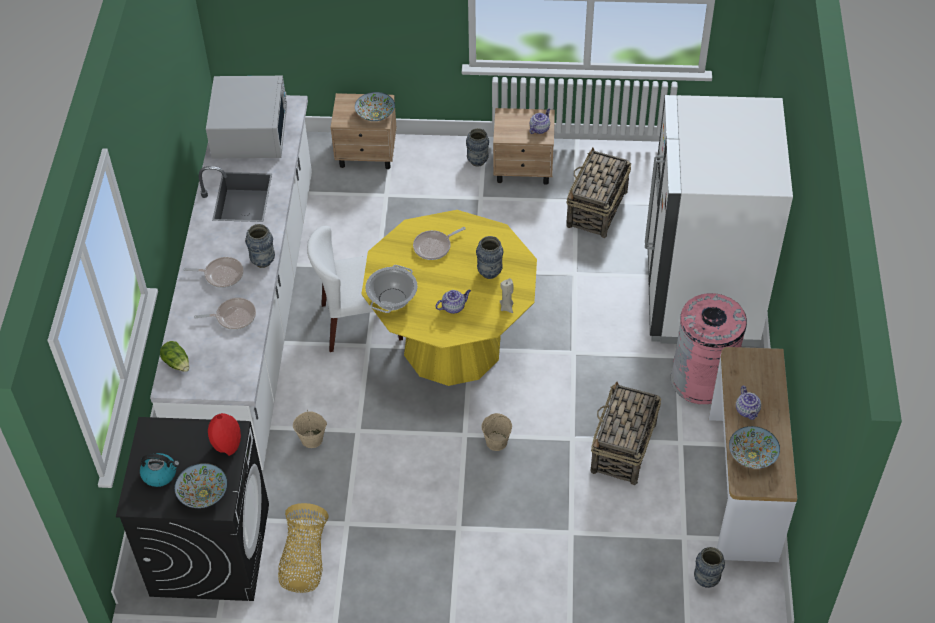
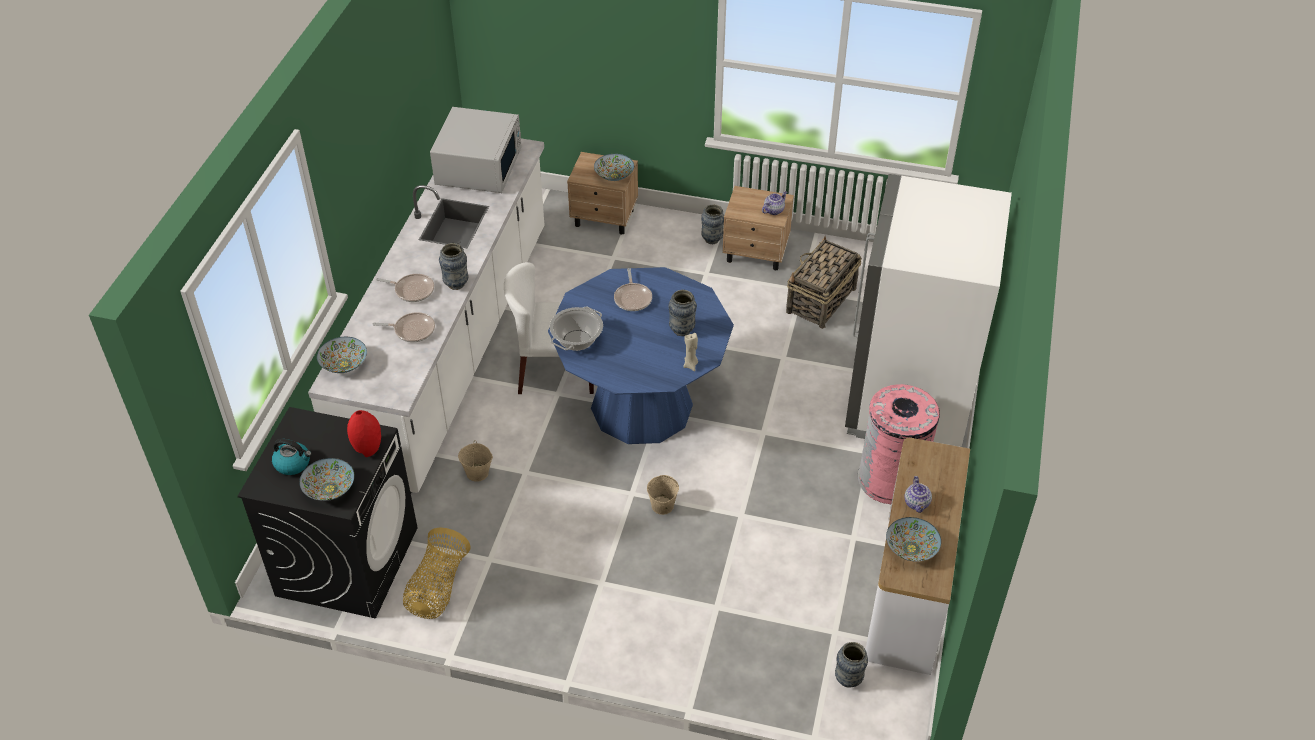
camera: 10 degrees right, 5 degrees down
lettuce [160,341,189,372] -> bowl [317,337,367,373]
yellow dining table [362,210,537,386] -> blue dining table [548,267,734,444]
frying pan [413,227,465,260] -> frying pan turned 75 degrees counterclockwise [614,268,652,311]
teapot [435,290,471,314] -> none
basket [590,382,661,485] -> none

